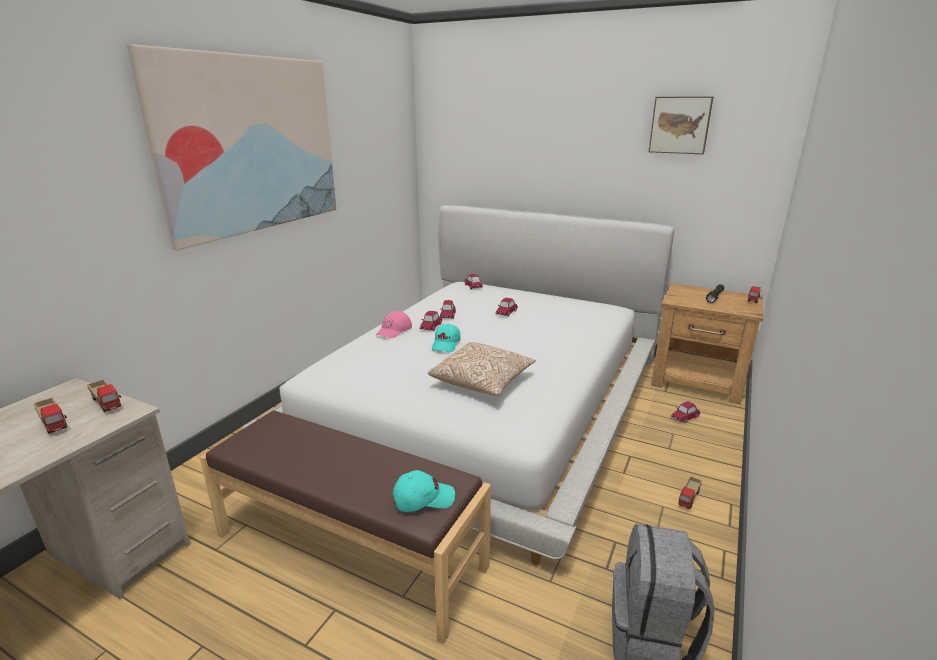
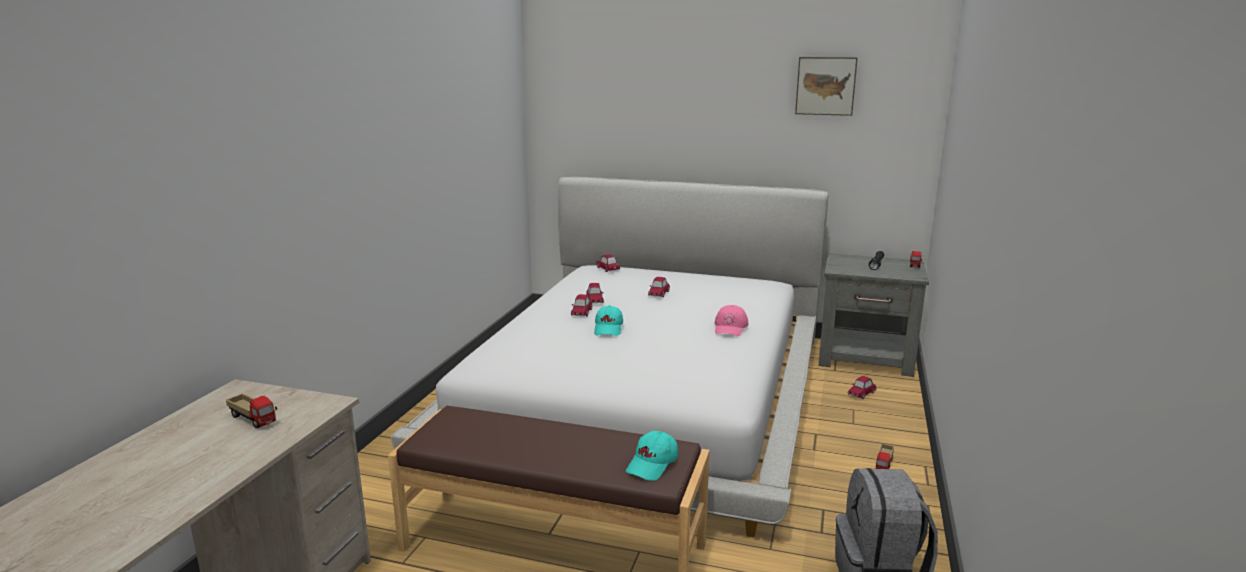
camera: 10 degrees left, 5 degrees down
toy truck [87,380,121,412] -> none
picture [127,44,336,251] -> none
pink cap [376,311,412,338] -> pink cap moved to [715,305,748,336]
turquoise cap [393,470,455,512] -> turquoise cap turned 150 degrees clockwise [626,431,678,481]
pillow [428,342,536,396] -> none
brown nightstand [651,283,763,404] -> grey nightstand [818,253,929,377]

